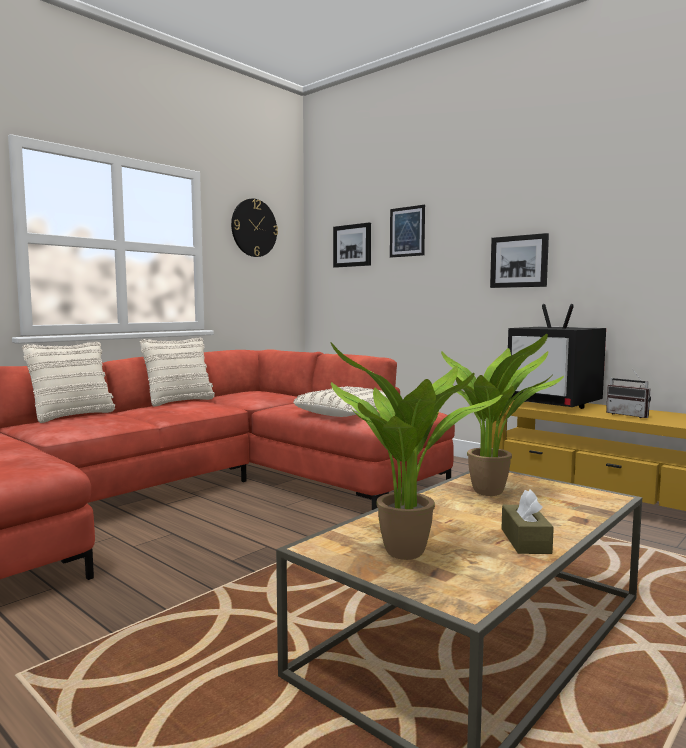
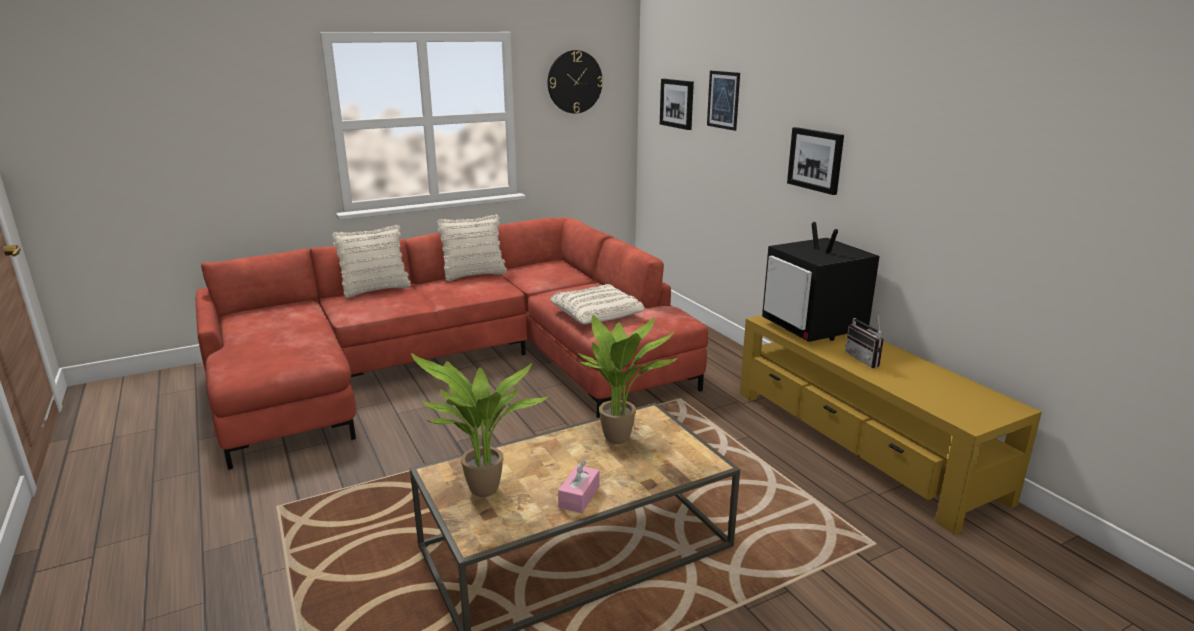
camera: 20 degrees right, 15 degrees up
brown tissue box [501,490,554,554] -> pink tissue box [558,461,599,513]

